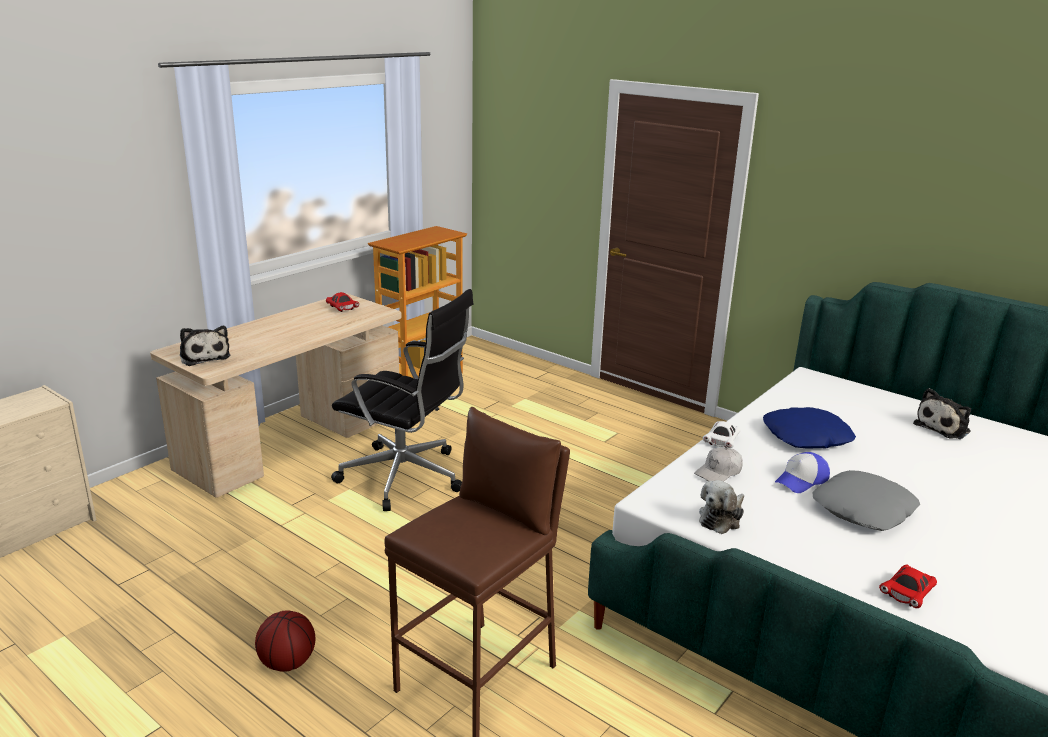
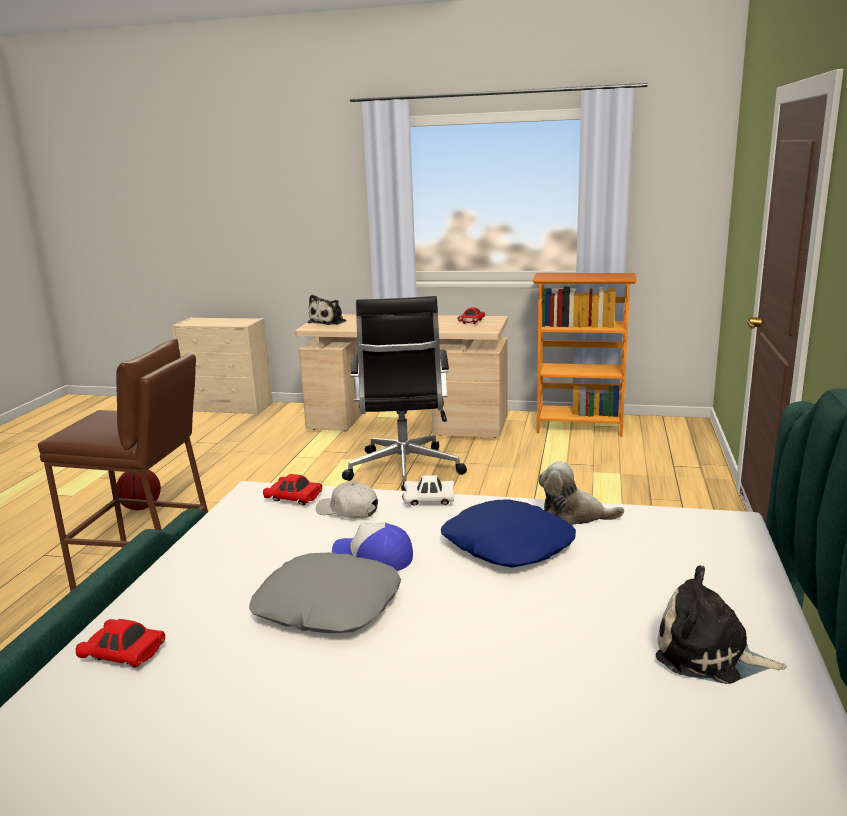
camera: 65 degrees right, 5 degrees down
plush toy [699,480,744,534] -> plush toy moved to [538,461,624,525]
none -> red toy car [263,474,322,505]

